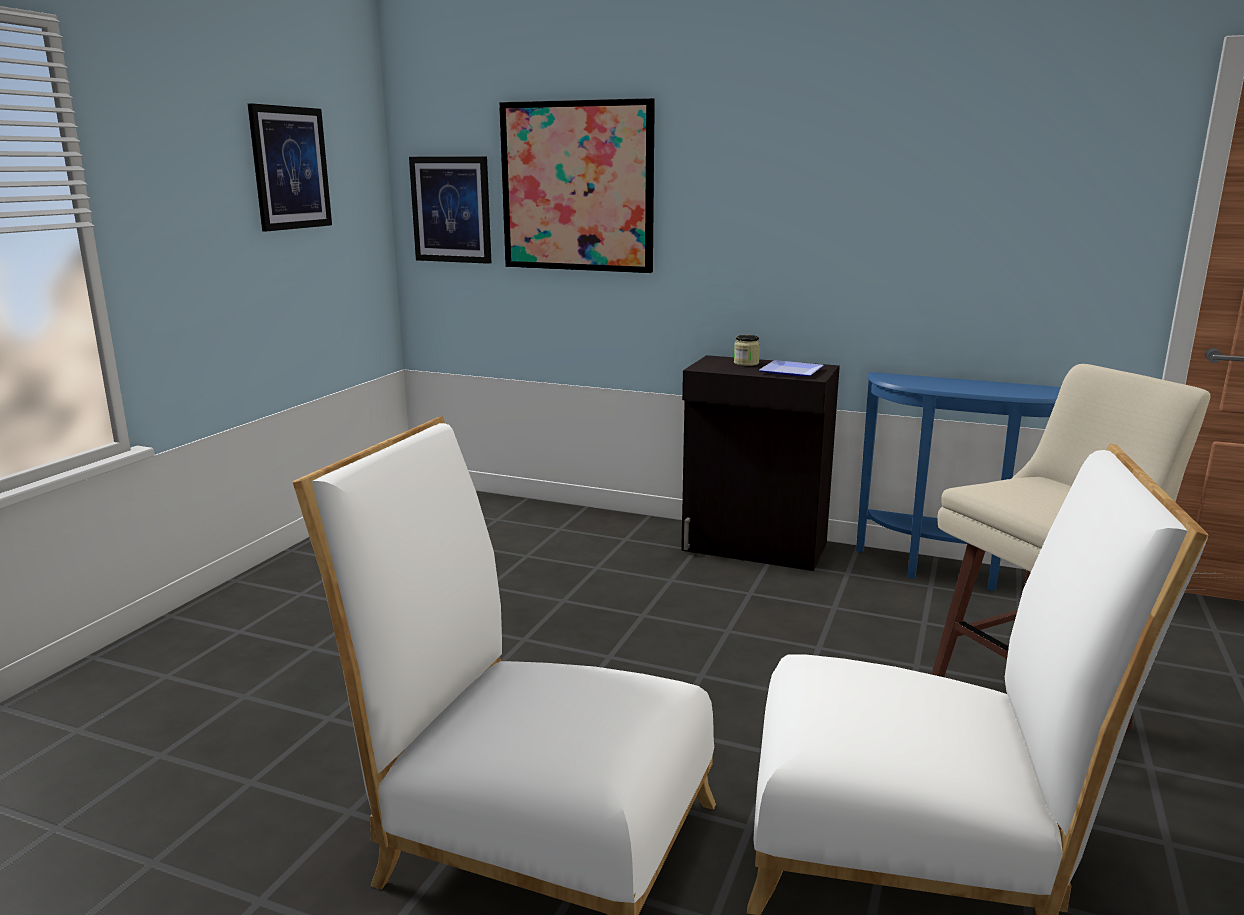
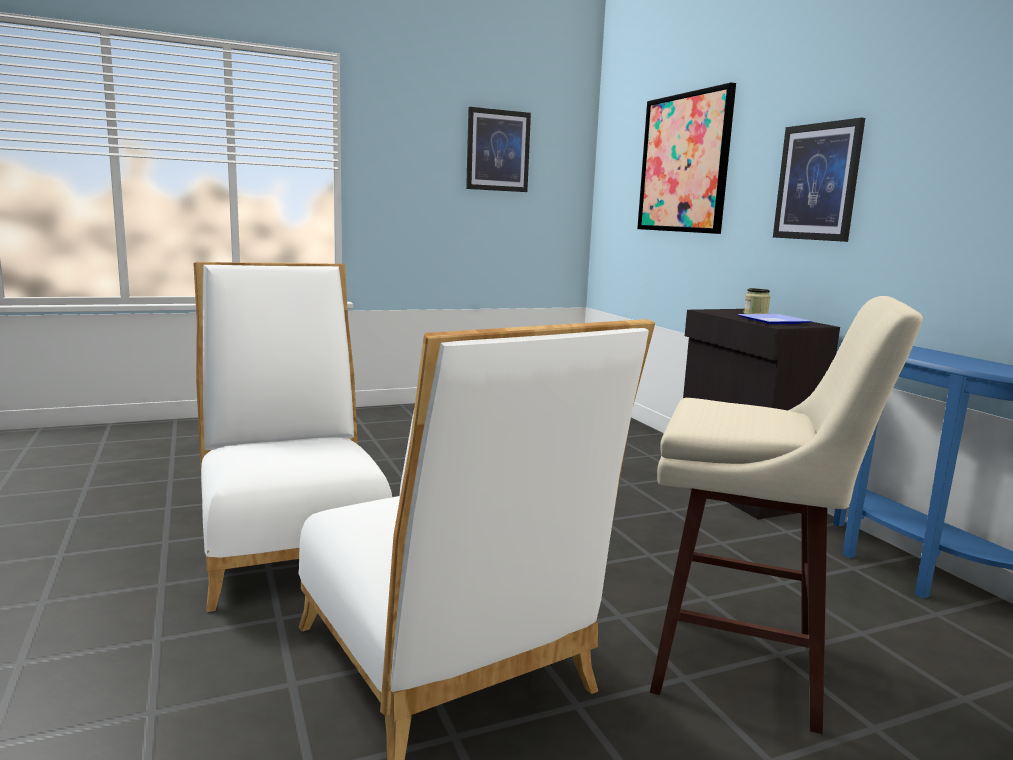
camera: 45 degrees right, 5 degrees down
picture [409,156,491,264] -> picture moved to [773,118,865,242]

